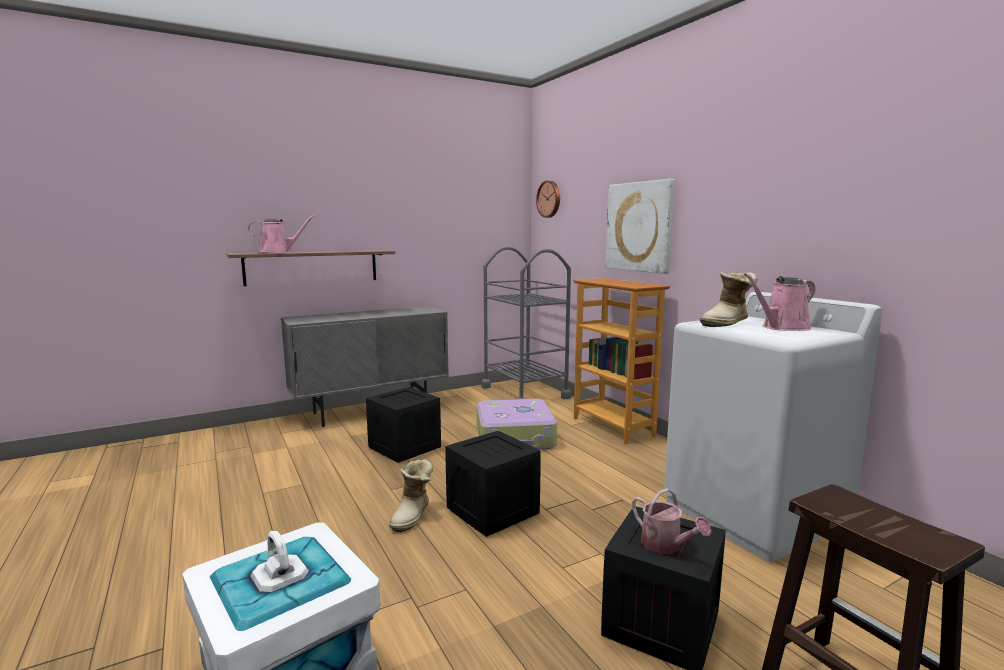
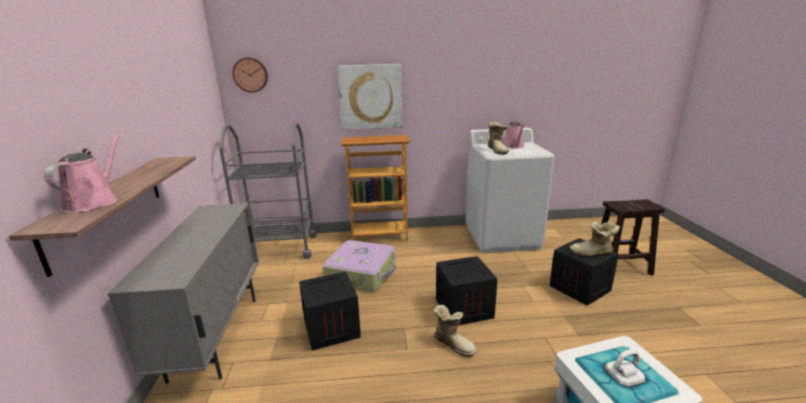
camera: 65 degrees left, 10 degrees up
watering can [632,488,712,554] -> boot [569,221,620,256]

